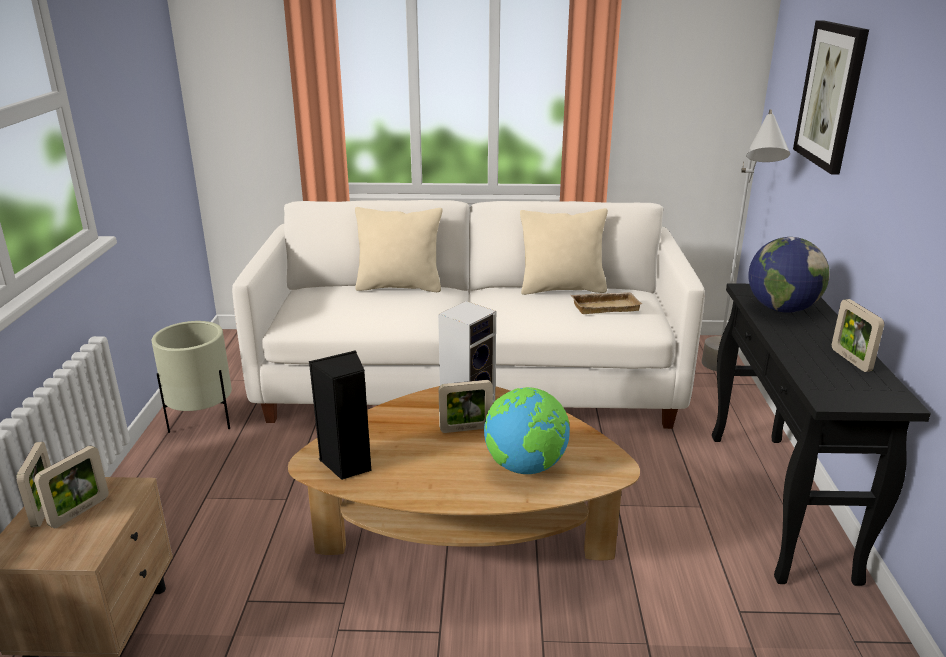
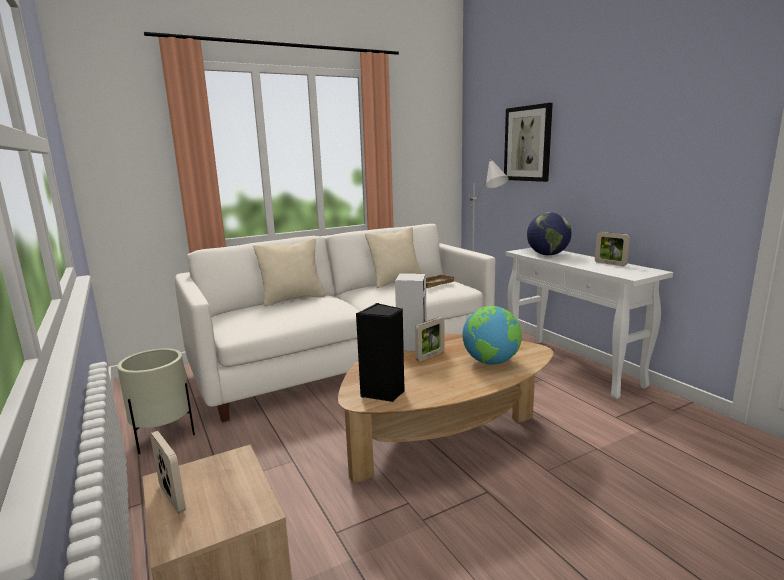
camera: 30 degrees left, 10 degrees down
picture frame [34,446,109,528] -> none
black console table [712,283,931,586] -> white console table [505,248,673,399]

